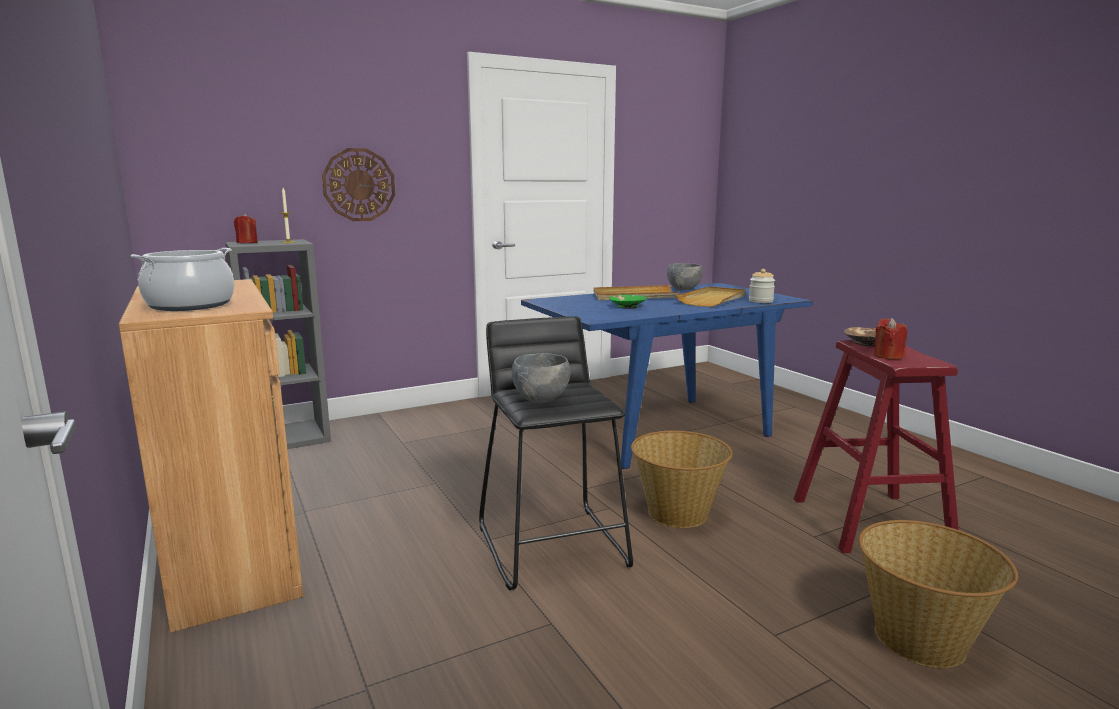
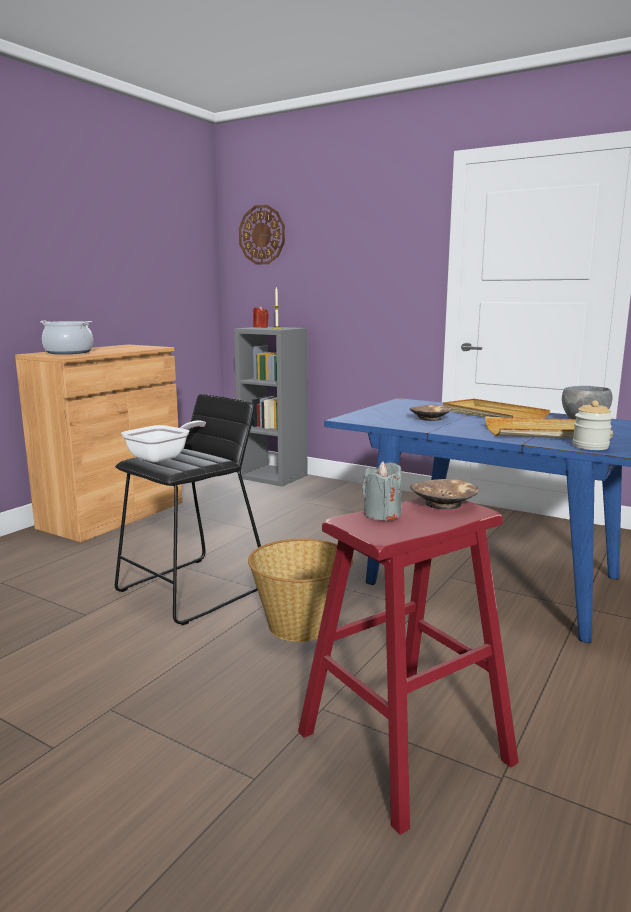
camera: 60 degrees right, 0 degrees up
wall clock [322,148,395,221] -> wall clock moved to [239,205,285,265]
grey bowl [512,353,571,403] -> frying pan [121,420,206,463]
green bowl [610,294,647,309] -> brown bowl [410,405,452,421]
basket [859,520,1018,668] -> none
red candle [874,318,907,359] -> grey candle [362,461,402,521]

